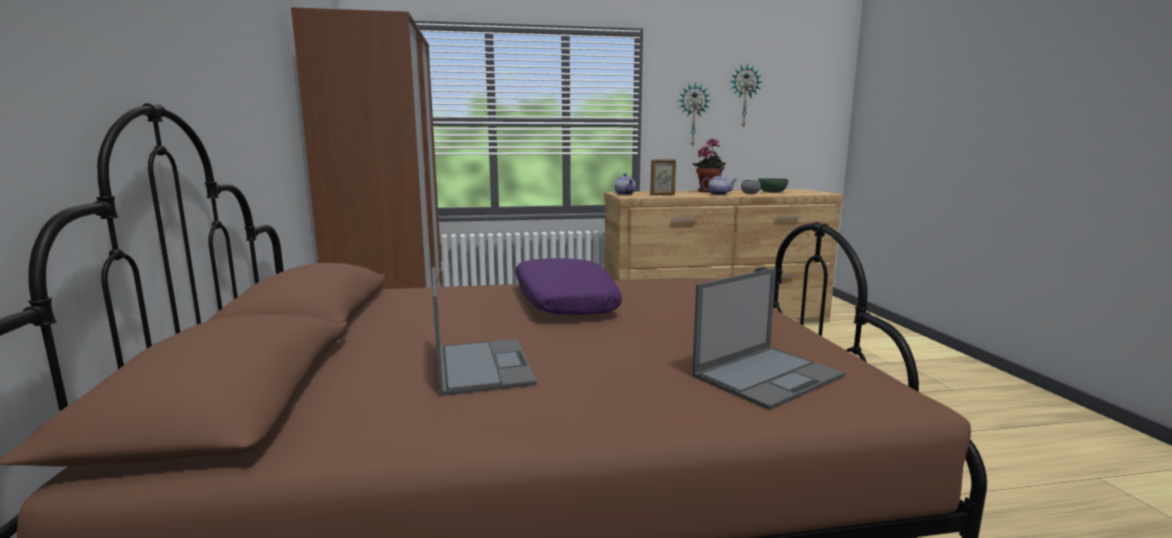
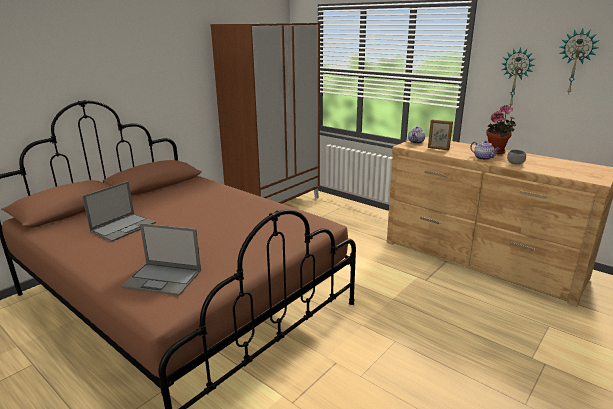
camera: 50 degrees right, 10 degrees up
purple pillow [515,258,622,315] -> none
green bowl [758,178,788,193] -> none

